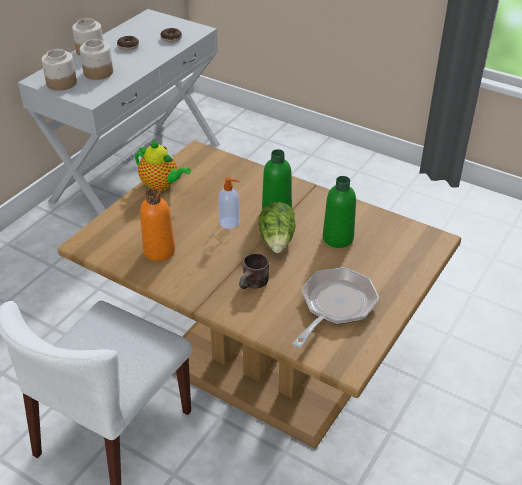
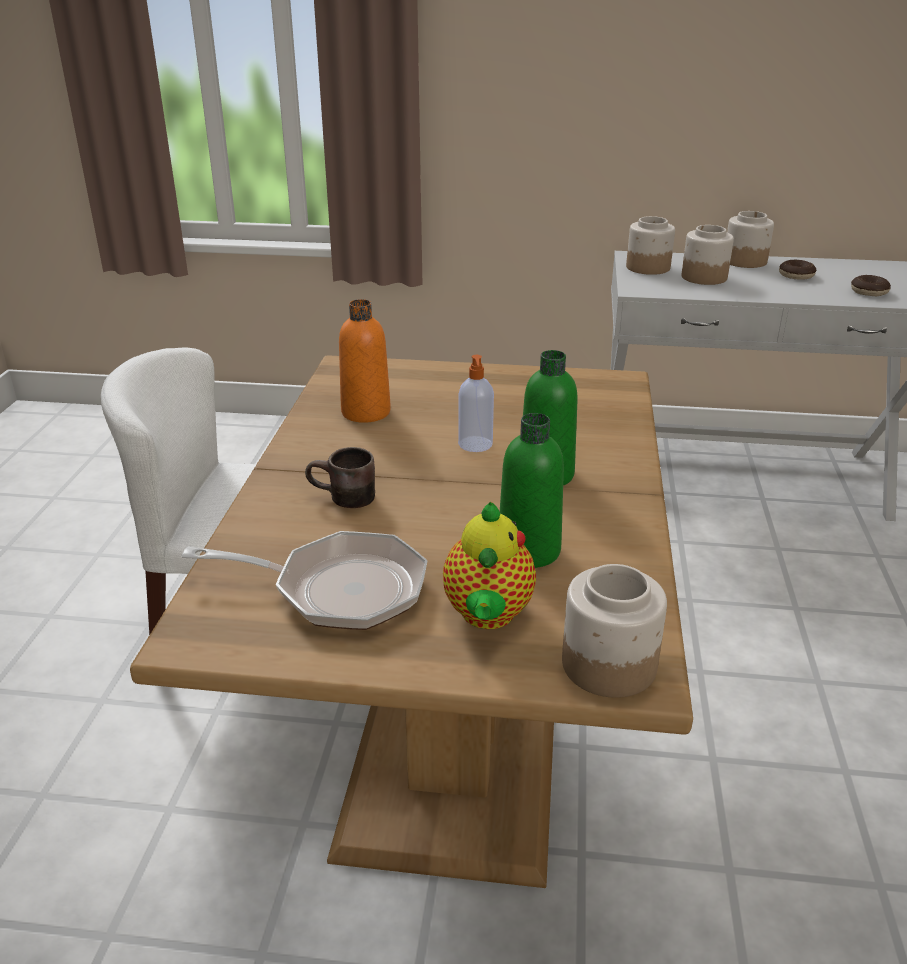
camera: 65 degrees right, 10 degrees down
teapot [135,140,191,191] -> teapot moved to [443,502,536,629]
lettuce [259,202,296,253] -> none
none -> jar [562,564,667,698]

